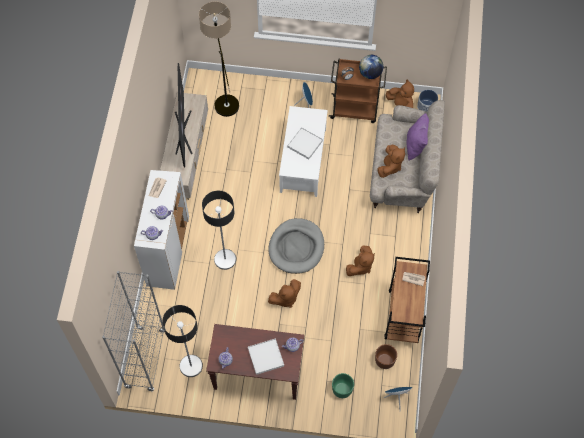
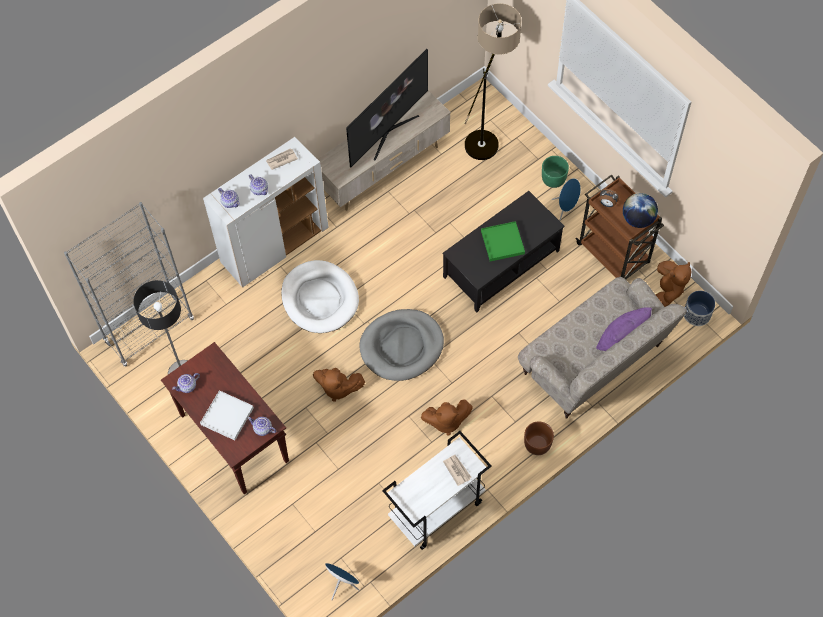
camera: 45 degrees right, 0 degrees up
floor lamp [202,191,236,270] -> white dog bed [281,260,359,333]
white coffee table [279,106,328,197] -> black coffee table [443,191,564,313]
white tray [287,127,323,159] -> green tray [481,221,525,261]
green planter [332,373,354,398] -> green planter moved to [542,156,569,188]
brown planter [375,344,397,369] -> brown planter moved to [524,421,554,455]
brown plush toy [377,145,405,178] -> none
brown cart [384,257,430,343] -> white cart [382,431,492,550]

